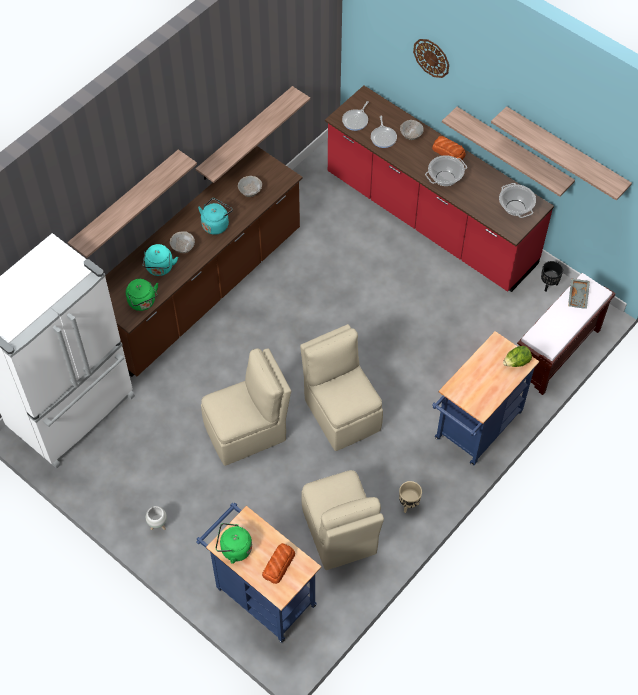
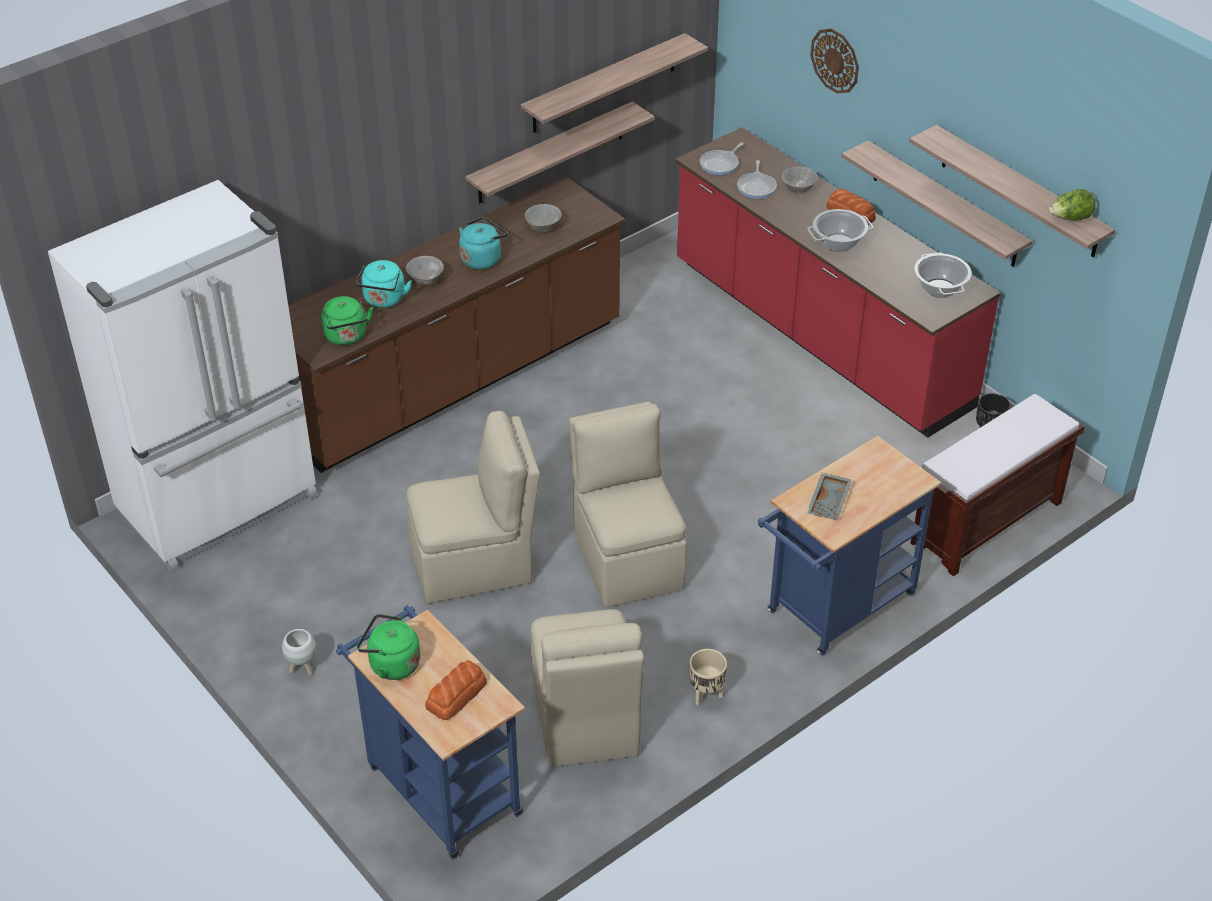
camera: 10 degrees right, 15 degrees down
shelf [68,149,197,258] -> shelf moved to [521,33,708,133]
lettuce [503,346,532,367] -> lettuce moved to [1049,189,1095,221]
grey tray [568,278,590,309] -> grey tray moved to [807,473,852,520]

